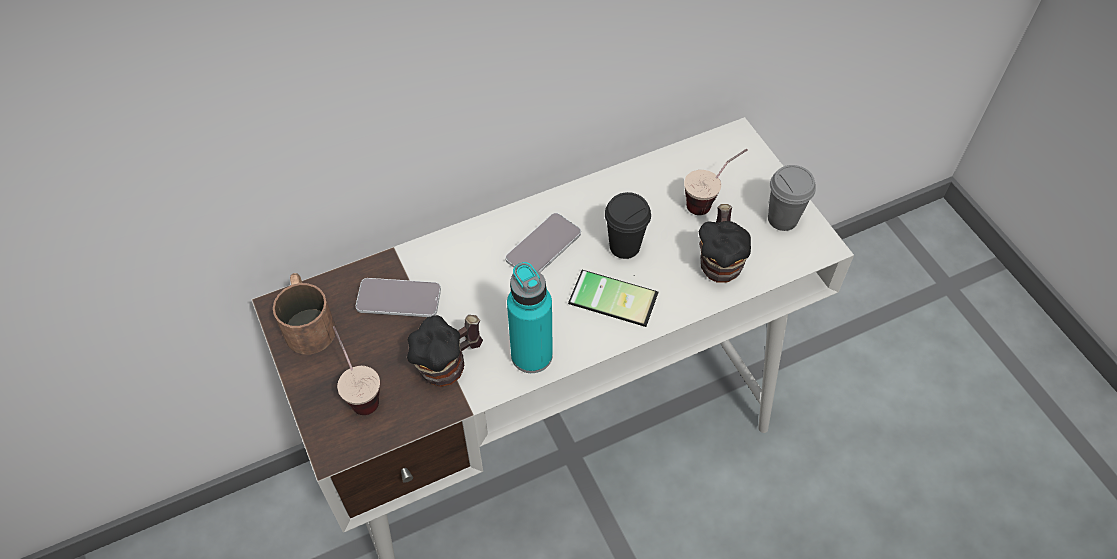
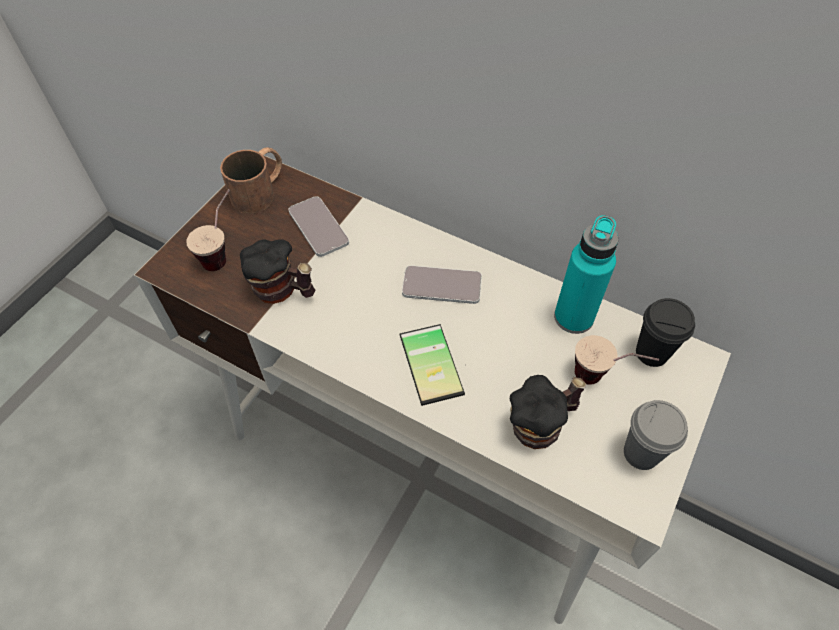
camera: 55 degrees right, 0 degrees up
turquoise bottle [507,262,553,373] -> turquoise bottle moved to [554,215,618,334]
black cup [605,192,651,259] -> black cup moved to [636,298,695,367]

